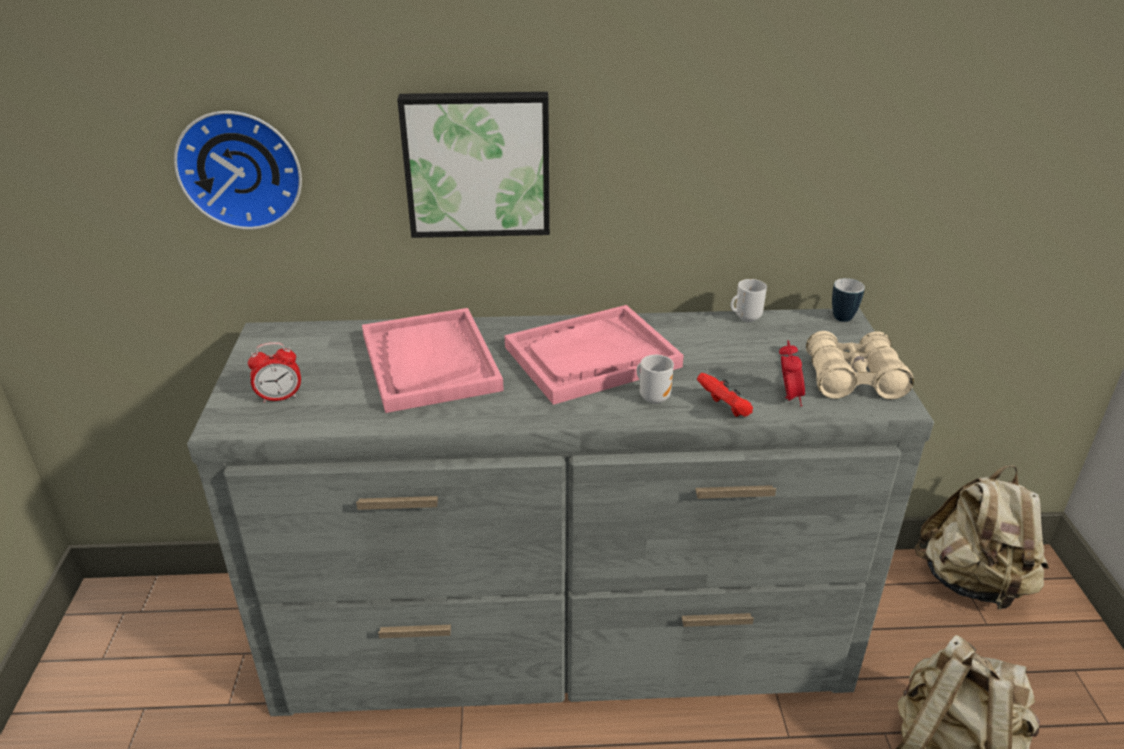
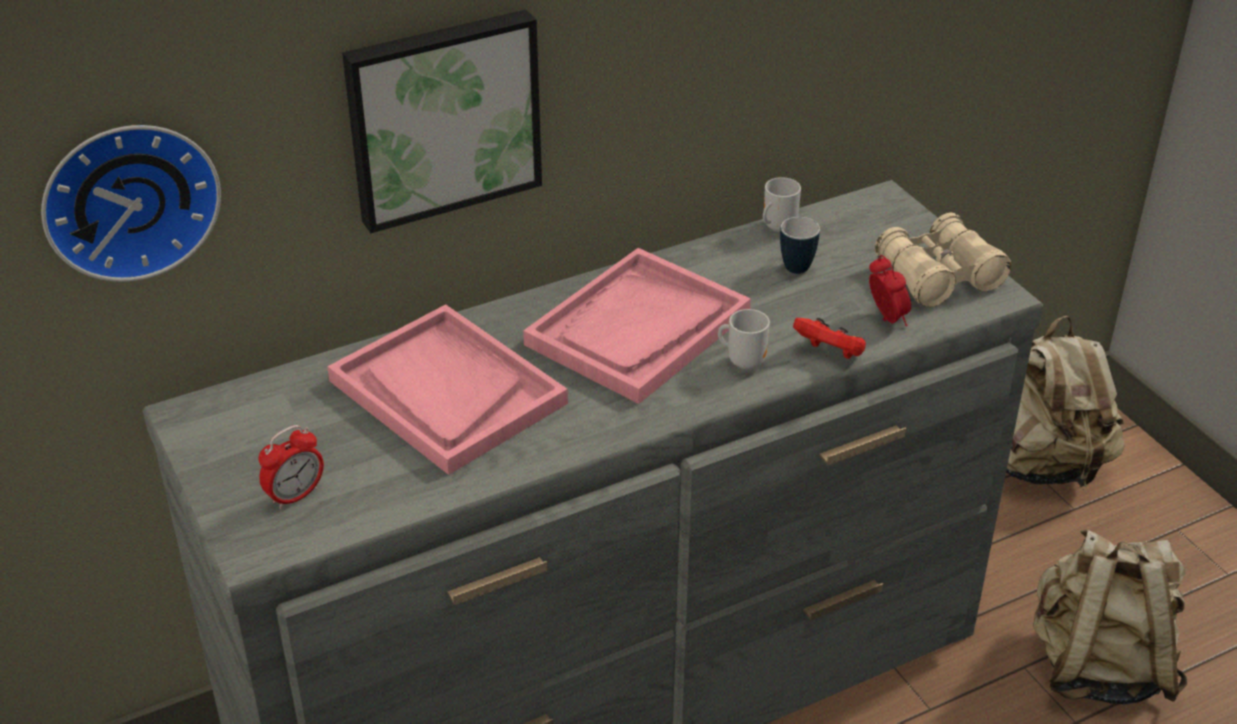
camera: 25 degrees left, 5 degrees up
mug [832,278,865,322] -> mug moved to [780,217,820,274]

